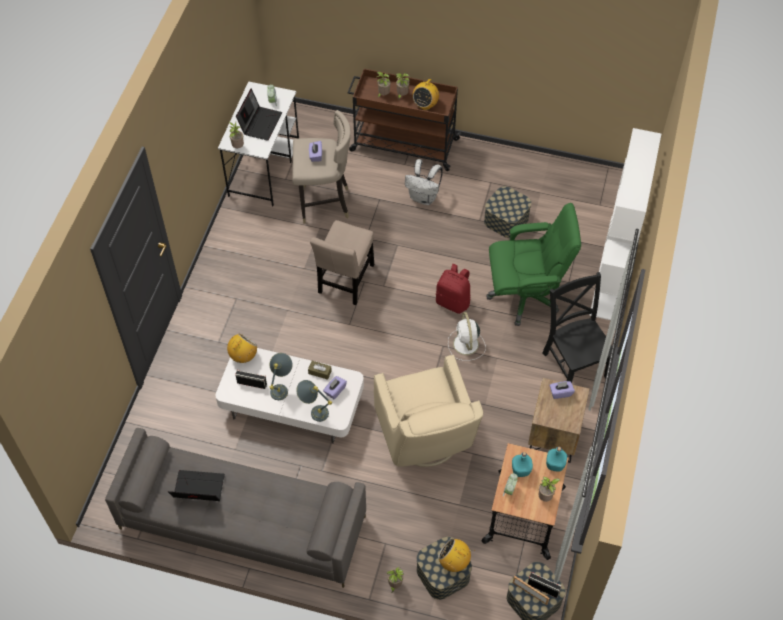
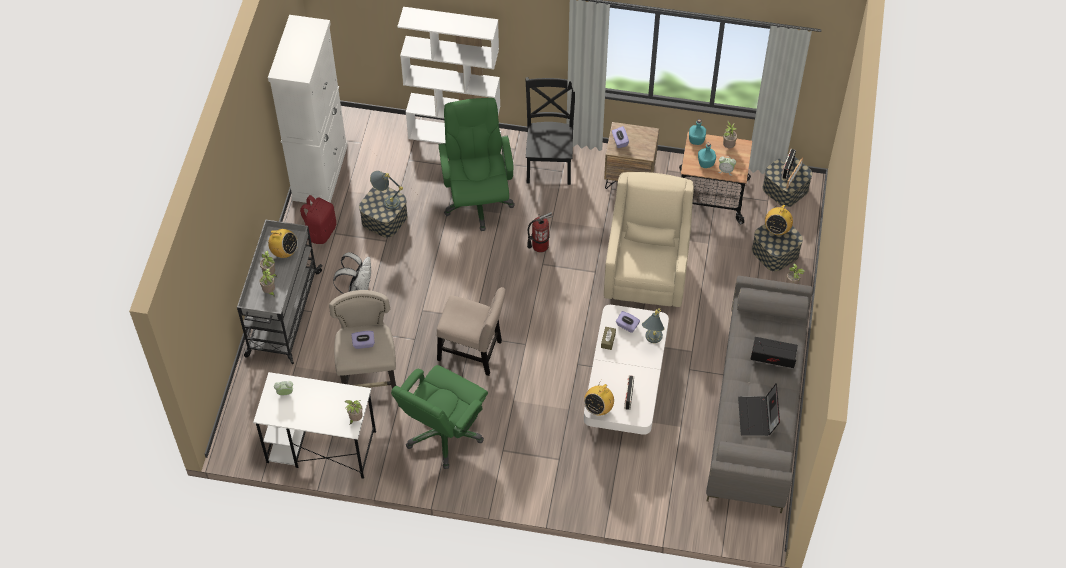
camera: 95 degrees left, 0 degrees up
radio [227,333,257,363] -> radio turned 90 degrees counterclockwise [584,384,614,415]
laptop [236,88,282,141] -> laptop moved to [751,337,798,368]
grey table lamp [269,353,293,400] -> grey table lamp moved to [370,171,403,209]
brown cart [348,69,461,171] -> grey cart [237,219,322,364]
beige armchair [374,355,483,467] -> beige armchair turned 60 degrees counterclockwise [604,172,694,307]
red backpack [436,264,470,314] -> red backpack moved to [300,195,336,244]
white fan [448,312,486,361] -> fire extinguisher [527,212,553,253]
black chair [542,272,612,383] -> black chair turned 120 degrees clockwise [525,77,575,185]
none -> white cabinet [268,15,348,204]
none -> green office chair [391,365,488,469]

